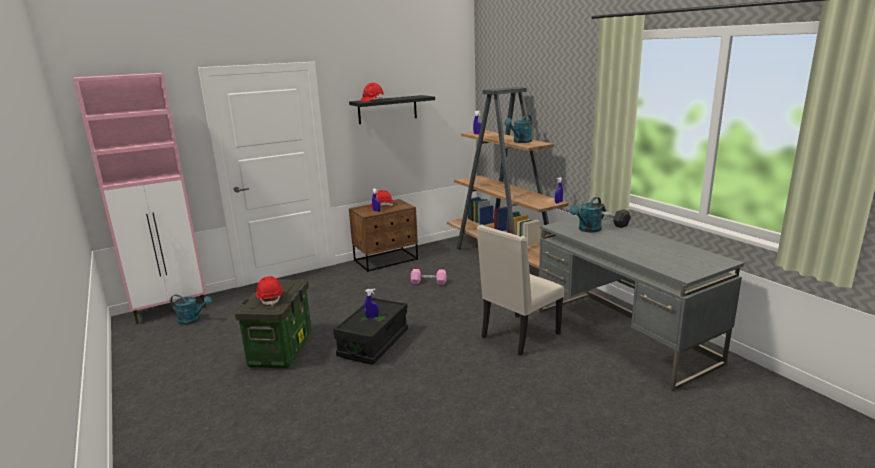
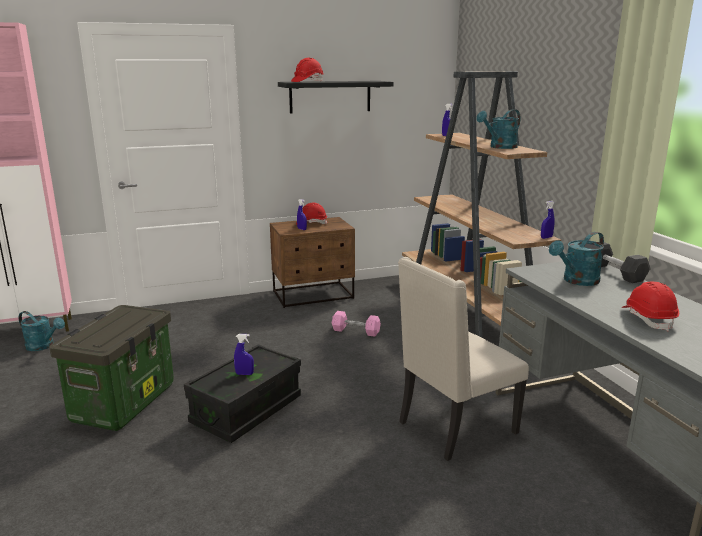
camera: 10 degrees right, 0 degrees up
red hard hat [256,276,283,306] -> red hard hat moved to [622,282,679,331]

